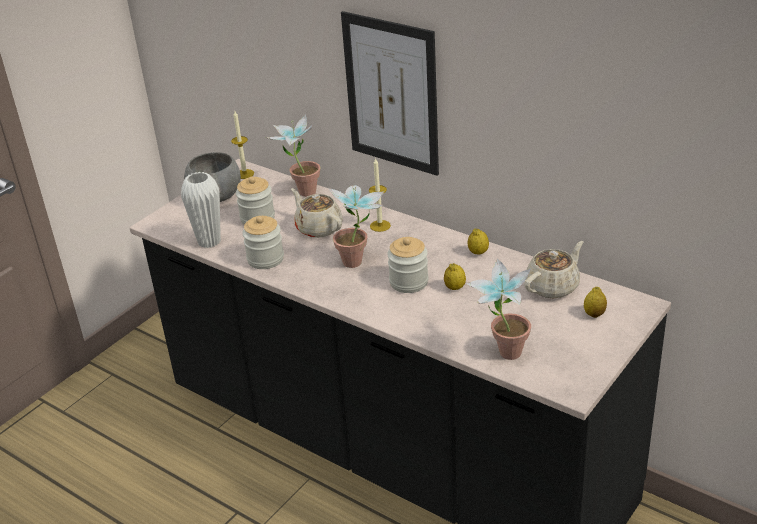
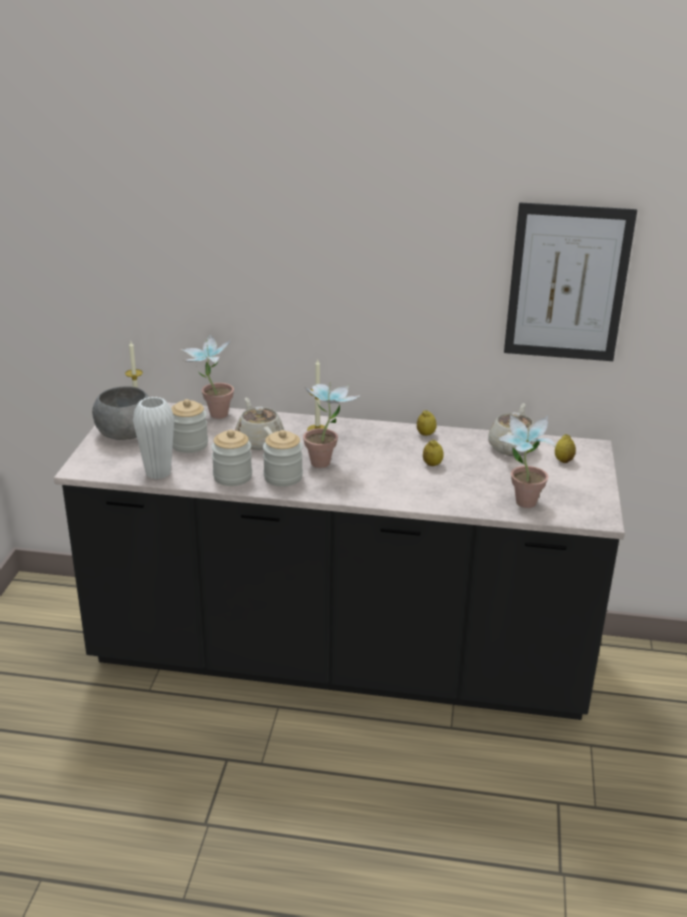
camera: 30 degrees left, 5 degrees down
beige teapot [291,188,343,238] -> beige teapot turned 45 degrees clockwise [235,398,284,451]
picture [341,11,439,176] -> picture moved to [504,202,637,361]
jar [387,237,428,293] -> jar moved to [263,430,303,487]

